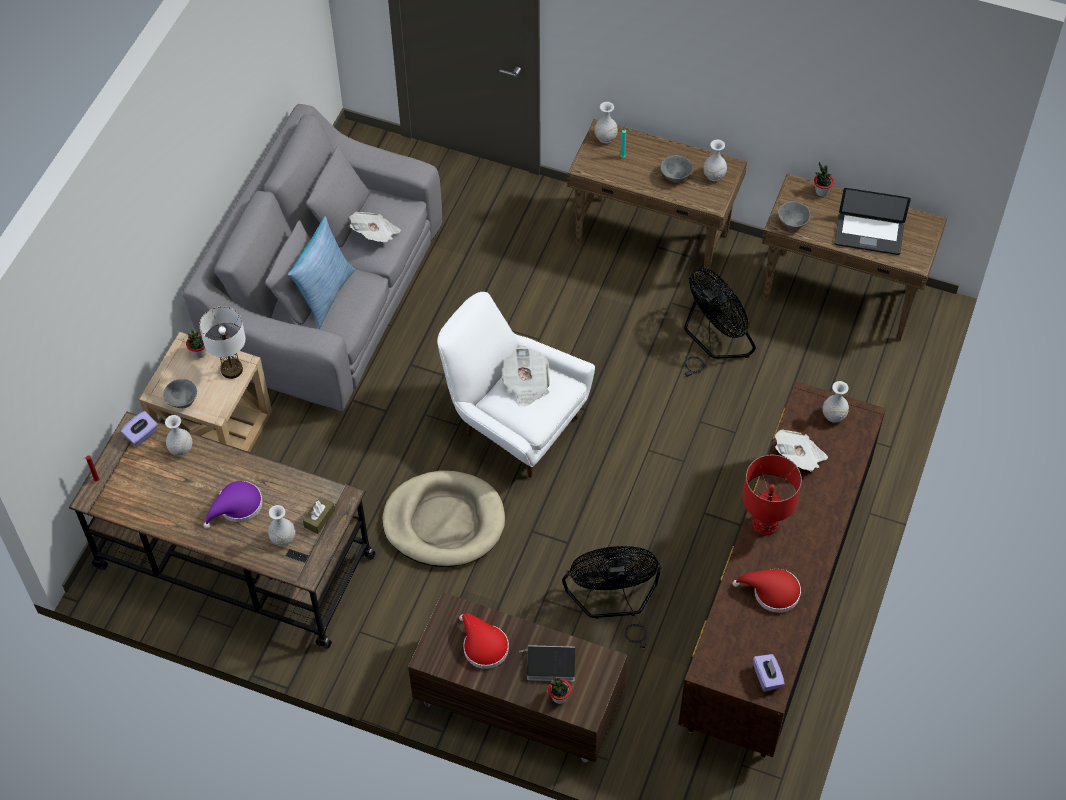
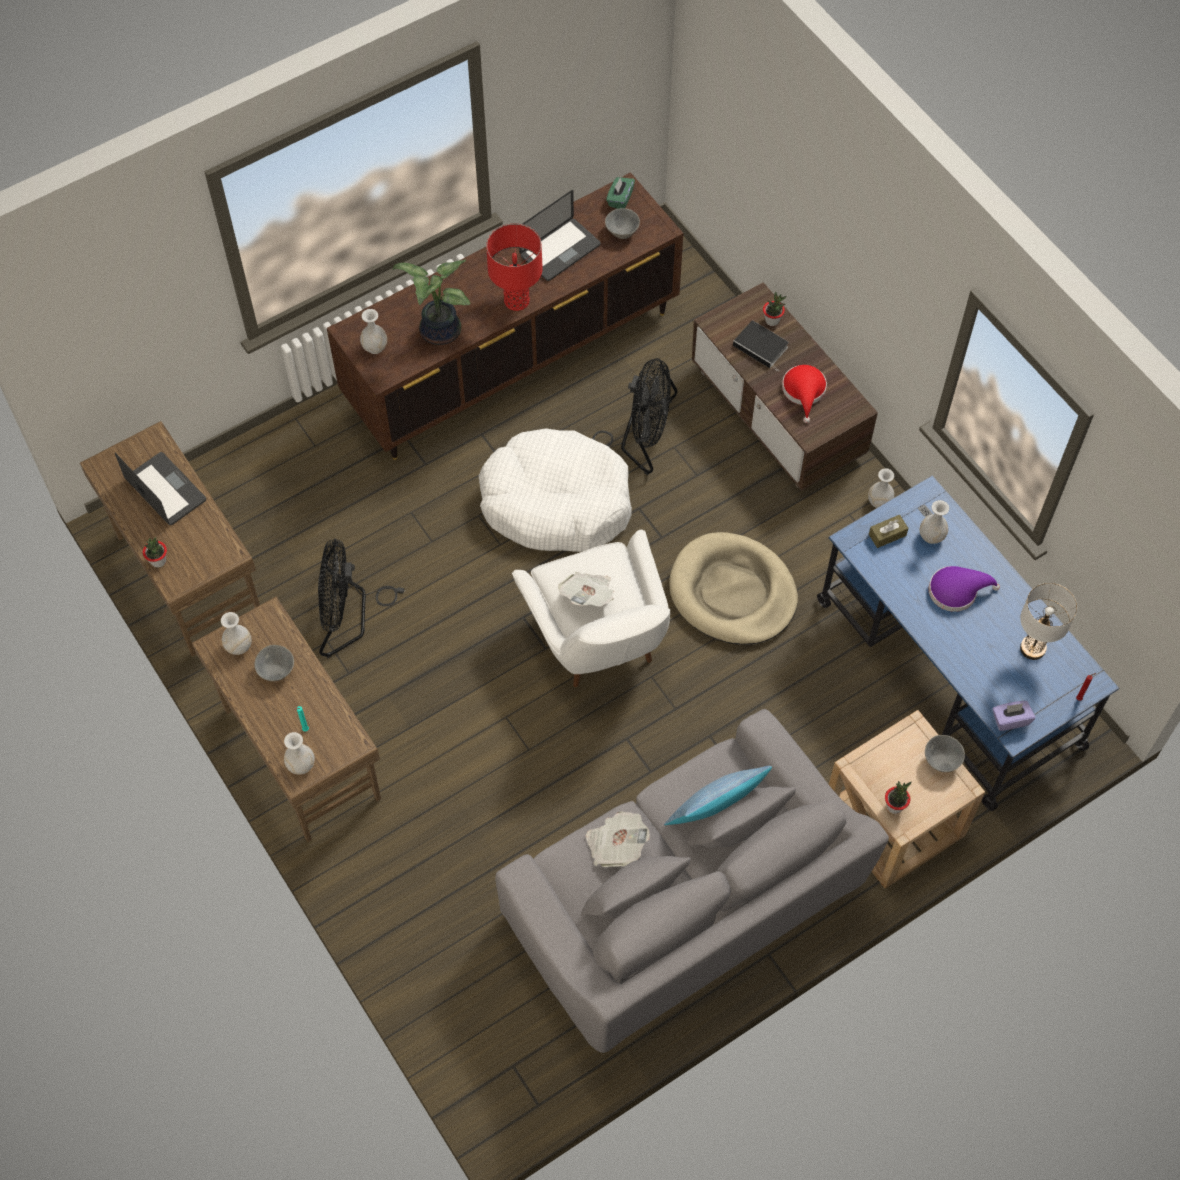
camera: 145 degrees left, 5 degrees up
brown desk [69,411,375,648] -> blue desk [817,475,1119,811]
white vase [165,415,193,456] -> white vase moved to [868,468,894,508]
table lamp [199,307,246,379] -> table lamp moved to [1020,583,1077,660]
black fan [562,546,662,649] -> black fan turned 105 degrees counterclockwise [592,358,677,475]
red hat [733,569,801,613] -> laptop [519,190,601,281]
purple tissue box [753,654,785,692] -> green tissue box [606,177,635,209]
newspaper [775,430,828,471] -> potted plant [393,260,471,345]
grey bowl [778,201,810,229] -> grey bowl moved to [605,208,640,239]
none -> white dog bed [479,428,632,552]

